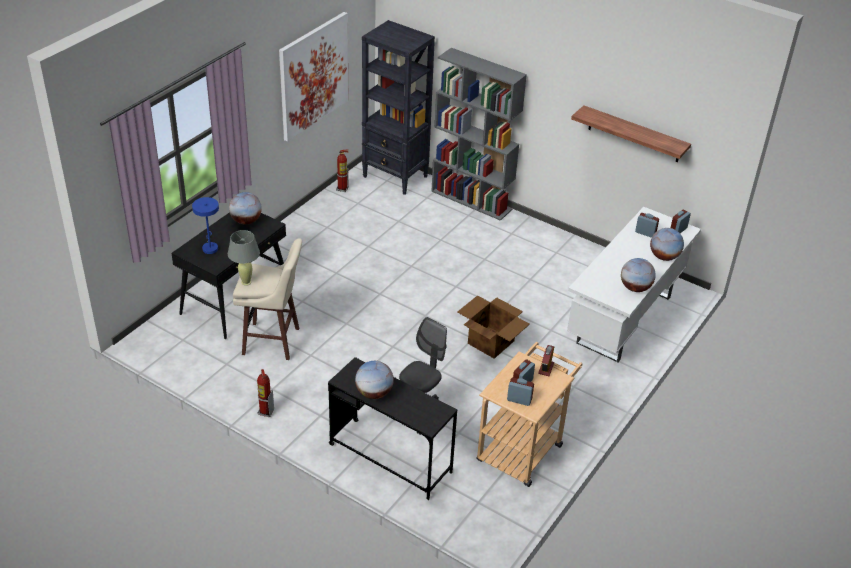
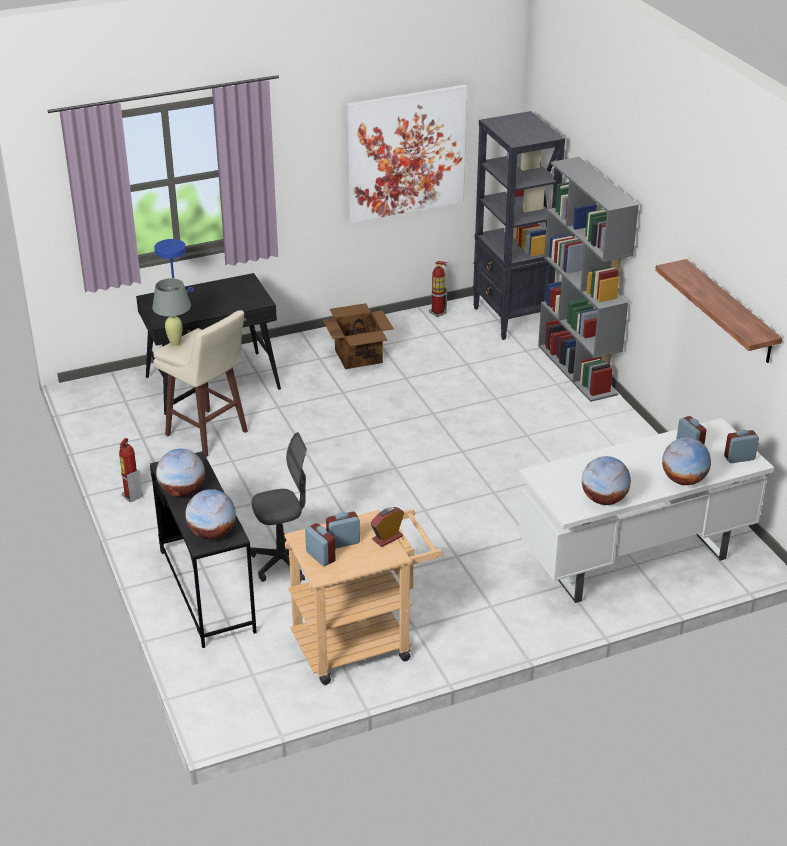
camera: 35 degrees right, 5 degrees down
globe [229,192,262,224] -> globe moved to [185,489,236,539]
cardboard box [458,295,530,359] -> cardboard box moved to [323,303,394,369]

